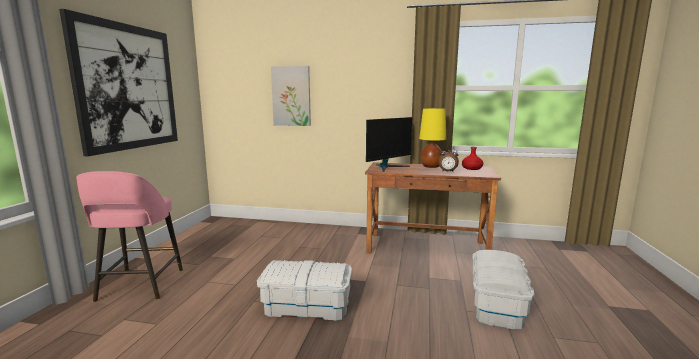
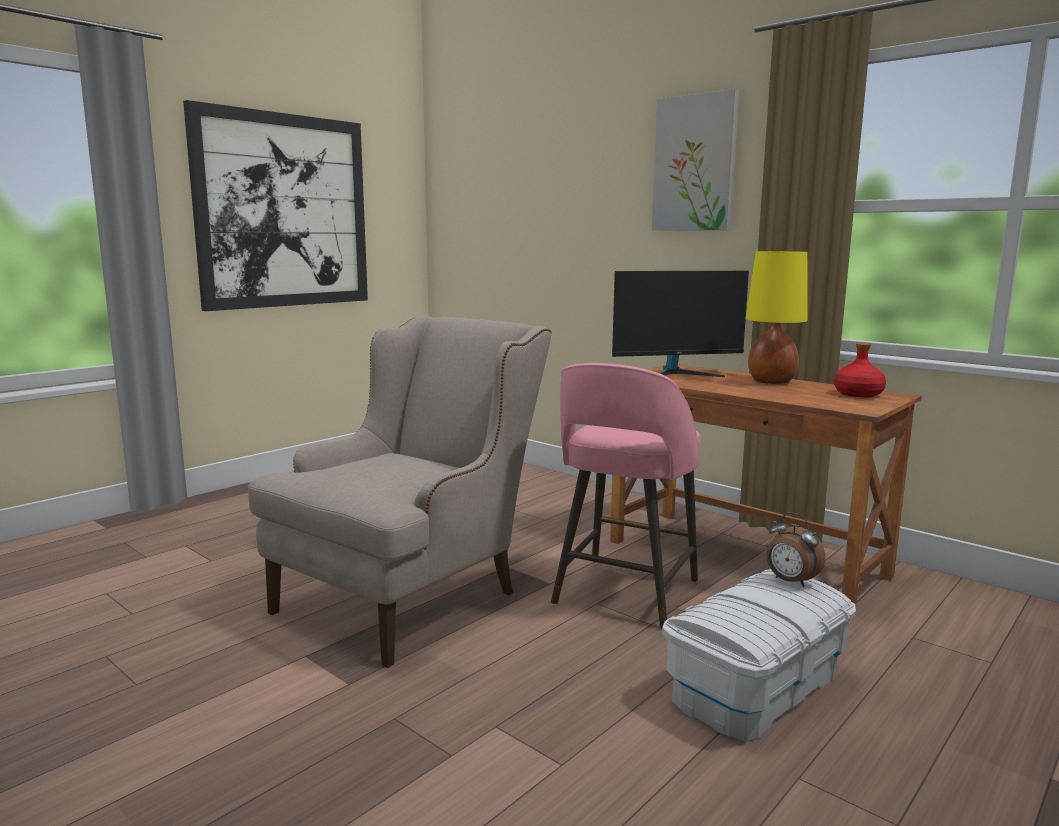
camera: 30 degrees right, 0 degrees up
pink stool [76,171,183,302] -> pink stool moved to [551,363,700,628]
white storage box [257,260,352,321] -> beige armchair [248,316,552,668]
picture [271,66,311,126] -> picture moved to [652,89,739,230]
alarm clock [438,146,459,172] -> alarm clock moved to [766,512,825,587]

